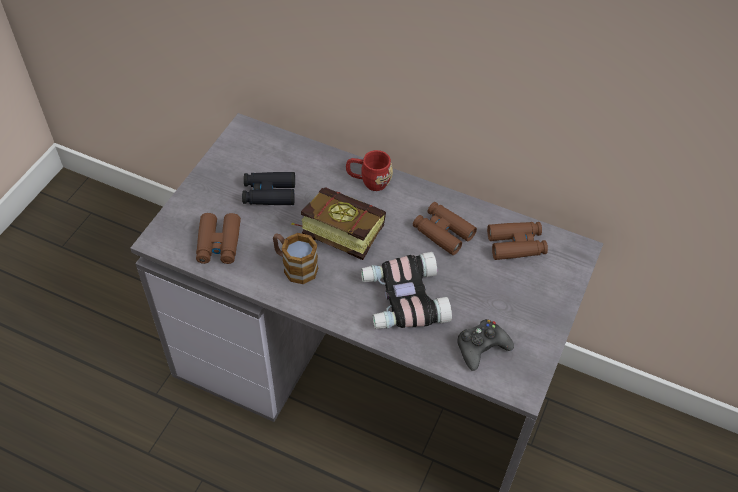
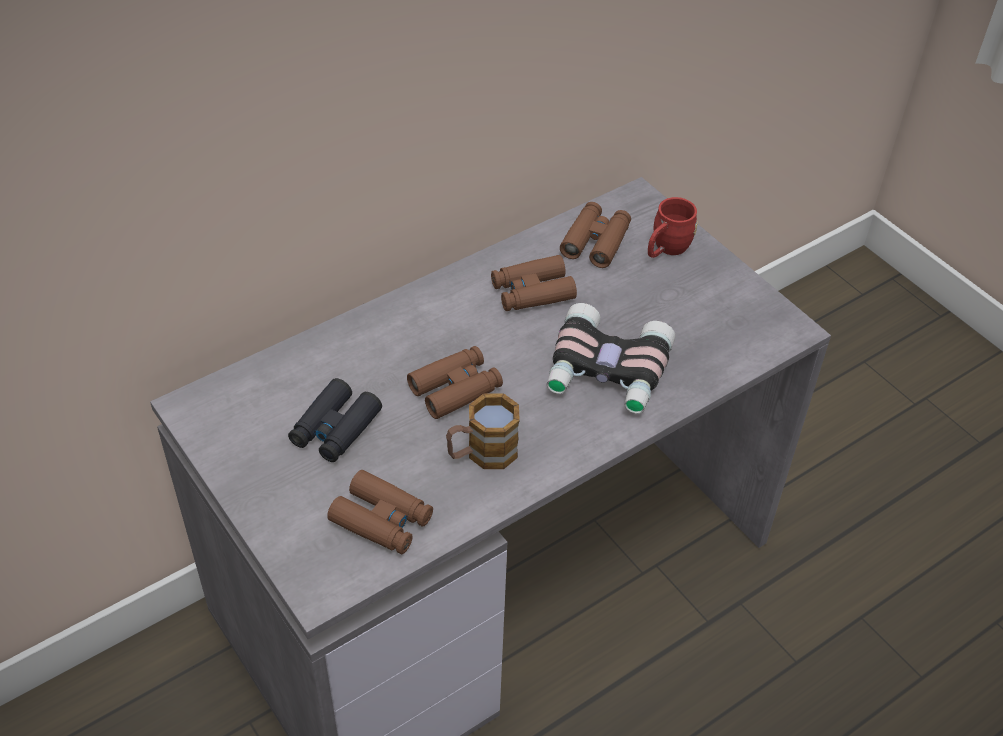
camera: 60 degrees left, 5 degrees down
book [291,187,386,260] -> brown binoculars [407,346,503,419]
red mug [346,150,393,191] -> red mug moved to [648,197,697,258]
black game controller [457,319,514,371] -> none

